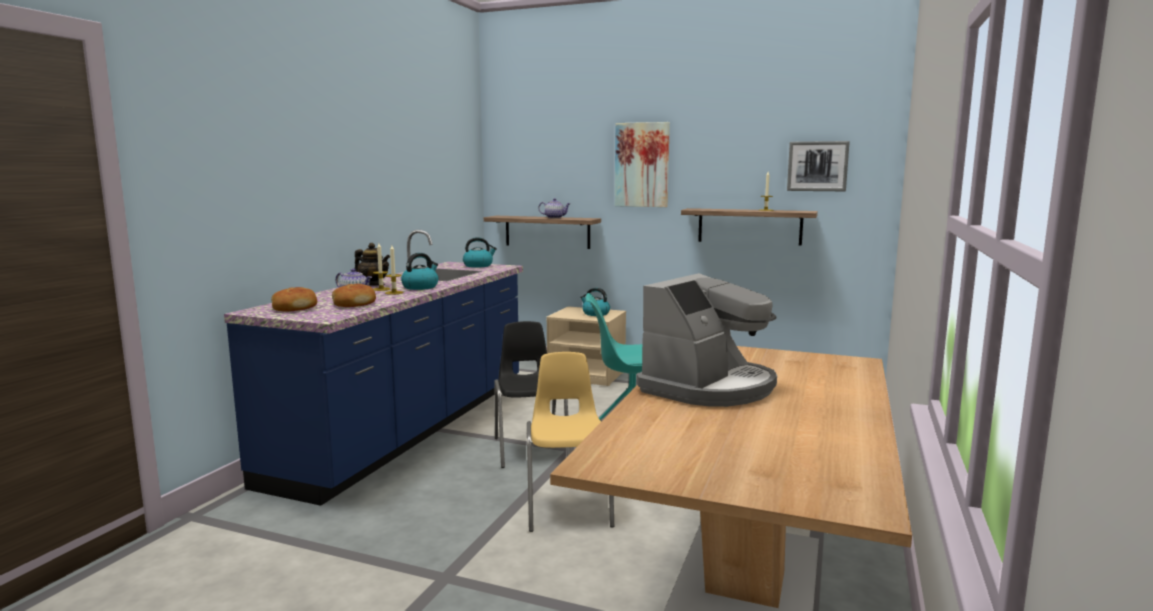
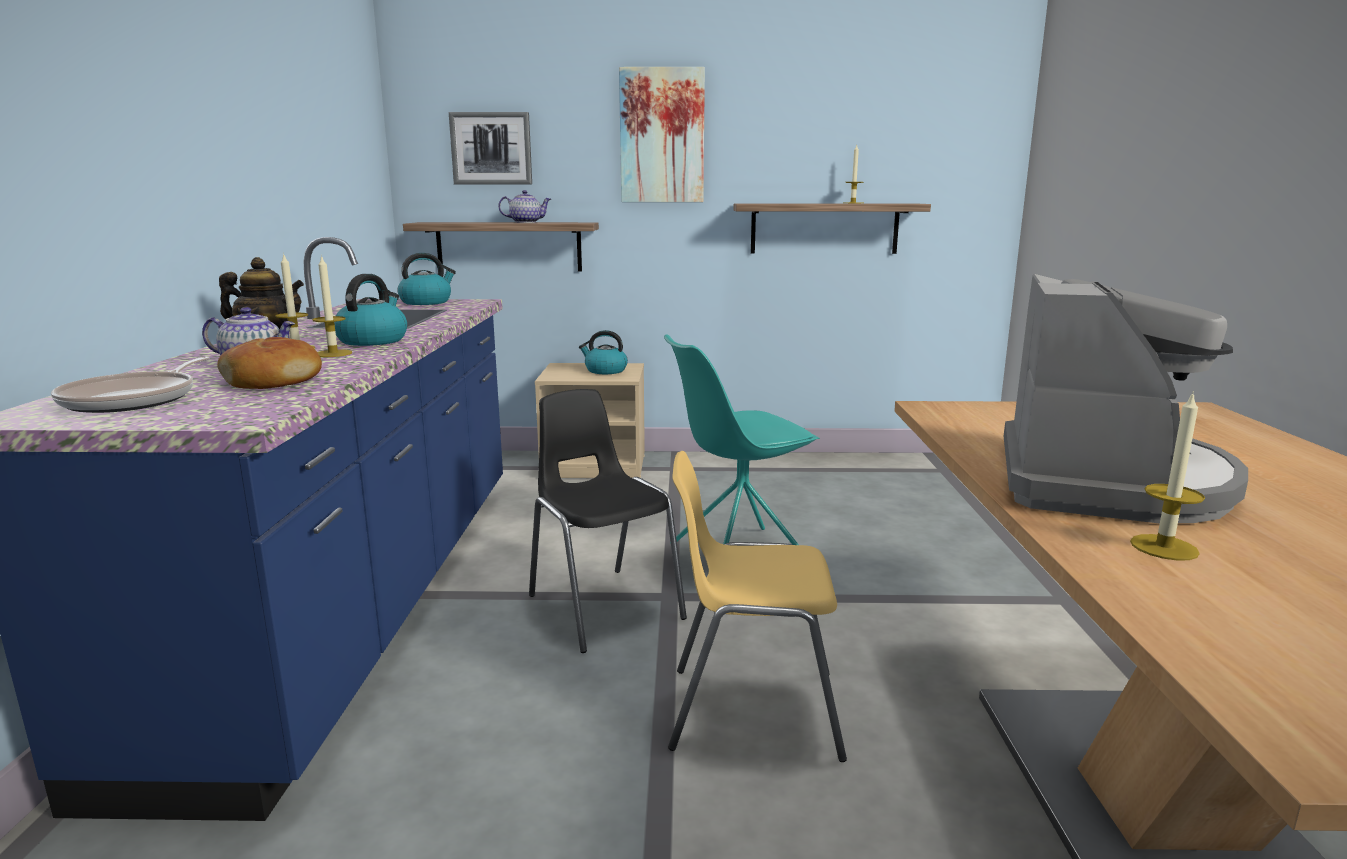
camera: 20 degrees left, 5 degrees up
bread [271,287,317,312] -> frying pan [51,357,209,413]
yellow chair [527,352,614,532] -> yellow chair turned 60 degrees counterclockwise [668,451,847,762]
picture [787,141,850,191] -> picture moved to [449,112,532,185]
none -> candle [1130,391,1205,561]

